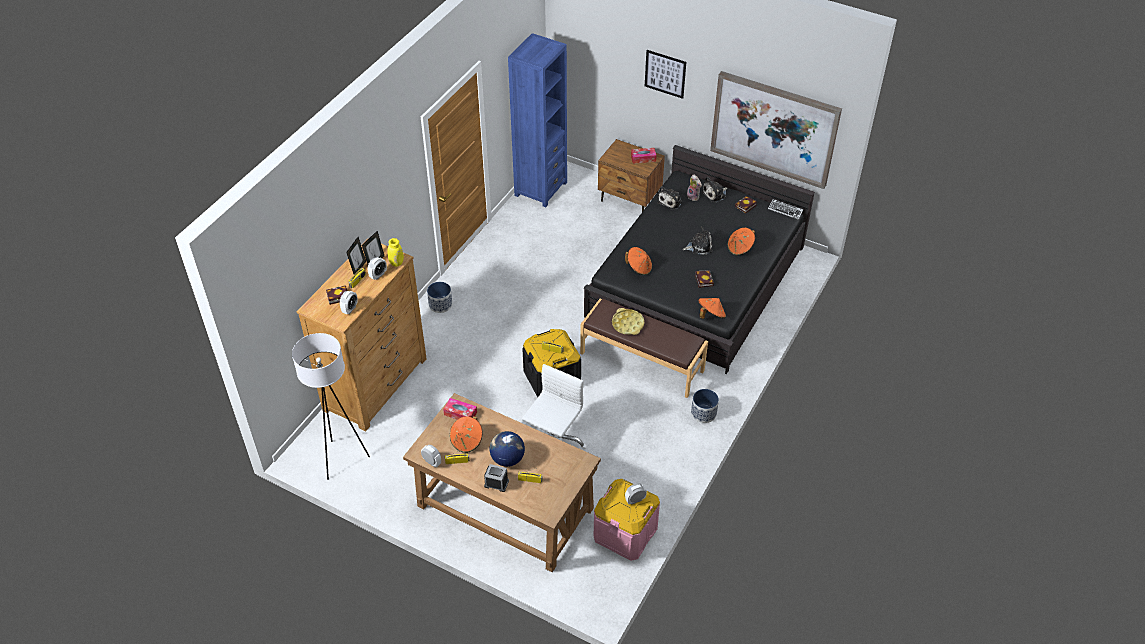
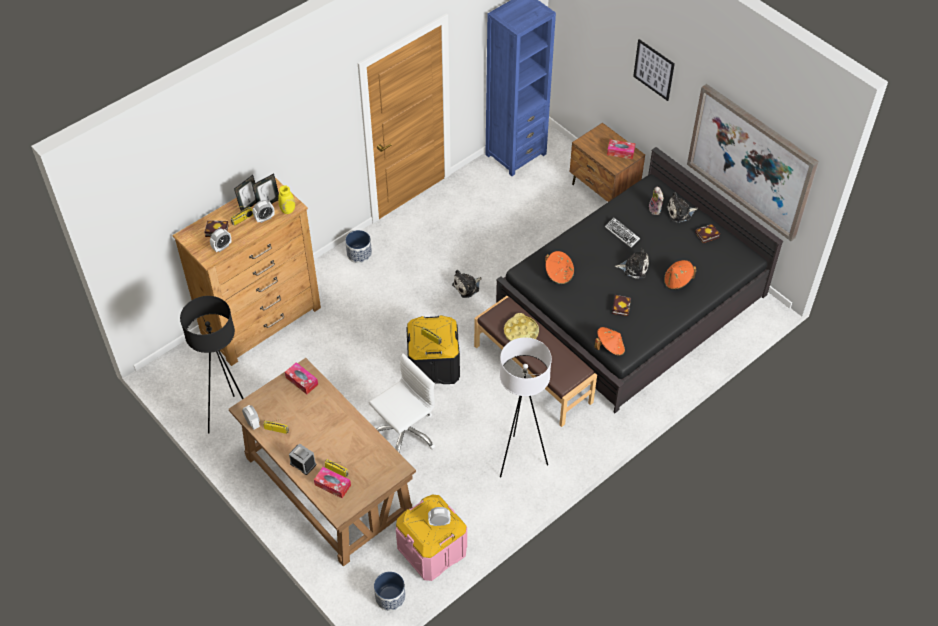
camera: 20 degrees right, 5 degrees up
white floor lamp [292,333,370,480] -> white floor lamp moved to [500,338,552,477]
orange hat [450,416,483,453] -> none
globe [490,431,525,467] -> none
plush toy [657,186,682,210] -> plush toy moved to [452,270,482,298]
planter [691,389,719,423] -> planter moved to [374,572,406,611]
keyboard [768,199,803,220] -> keyboard moved to [605,218,640,248]
none -> black floor lamp [180,296,244,434]
none -> tissue box [314,467,351,498]

